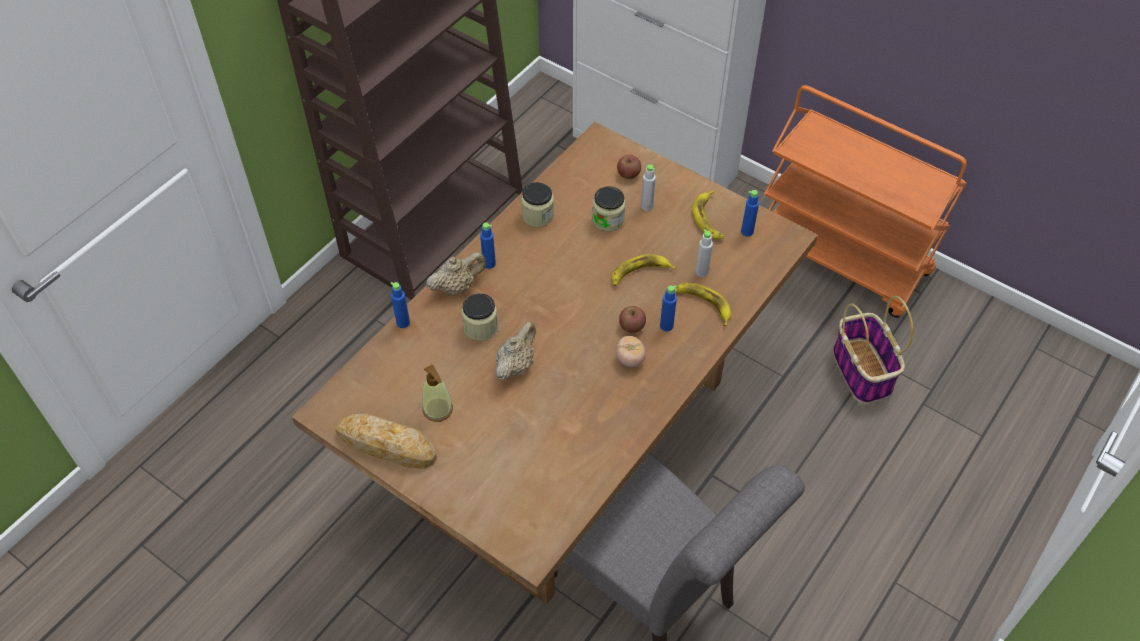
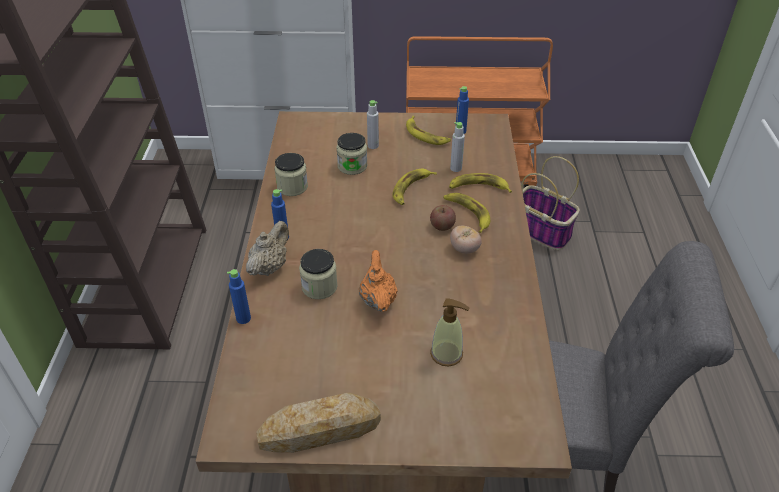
camera: 35 degrees left, 10 degrees down
soap dispenser [422,364,453,422] -> soap dispenser moved to [430,299,469,367]
beige teapot [496,322,536,380] -> orange teapot [359,250,398,312]
apple [617,155,641,179] -> none
blue bottle [660,285,677,331] -> banana [443,193,490,233]

